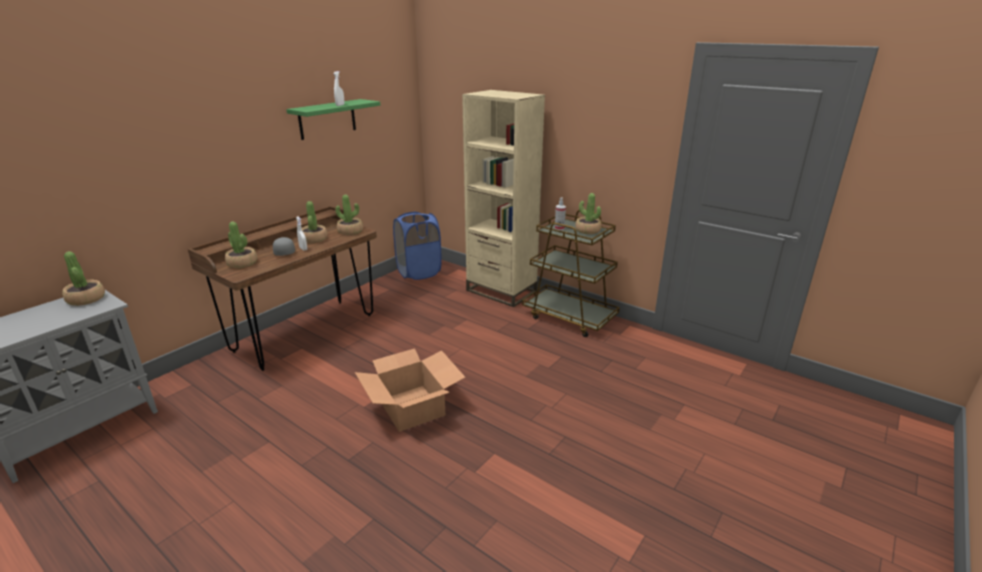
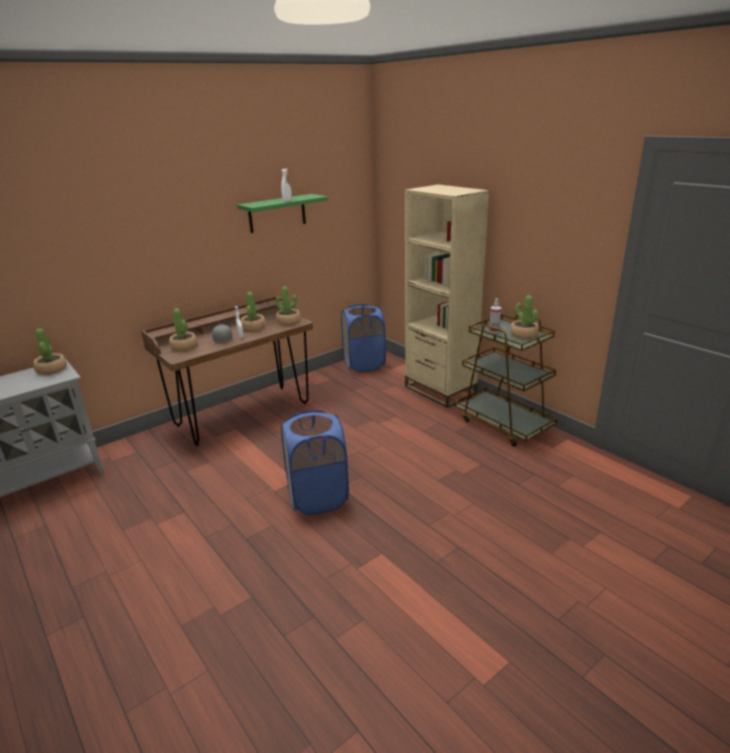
camera: 15 degrees right, 0 degrees up
cardboard box [355,348,465,432] -> blue laundry basket [281,410,349,515]

